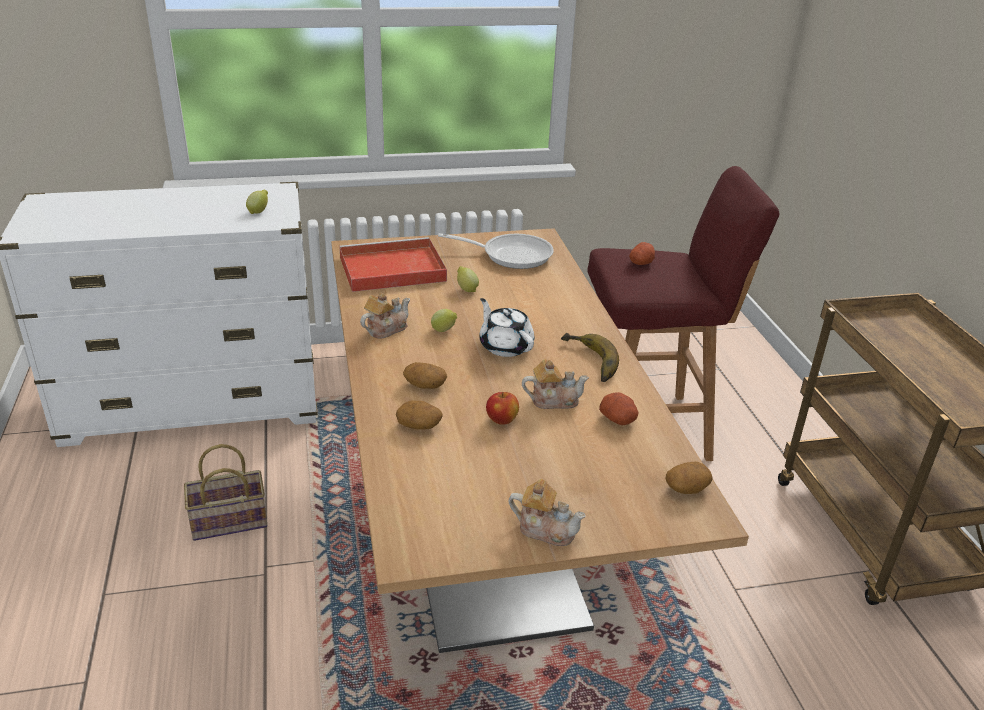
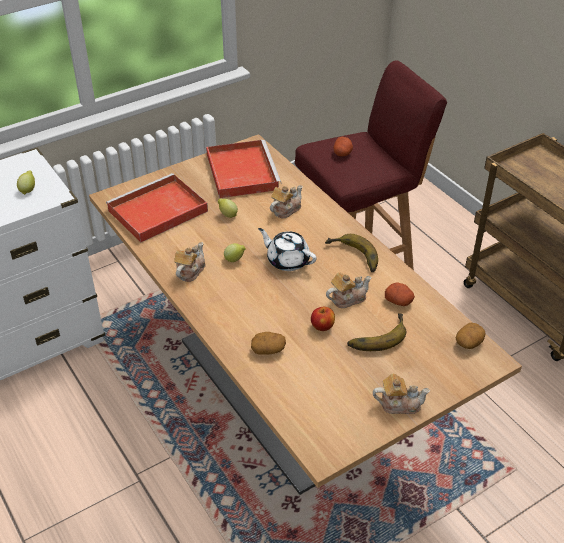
camera: 20 degrees left, 10 degrees up
basket [184,444,268,541] -> none
potato [403,362,447,389] -> none
frying pan [438,233,554,269] -> red tray [206,140,282,198]
none -> teapot [270,185,303,218]
none -> banana [347,313,406,351]

